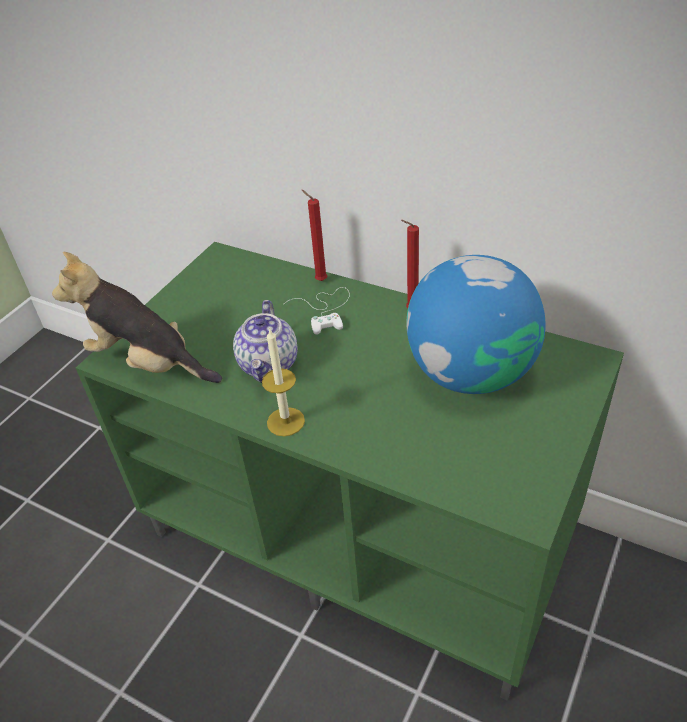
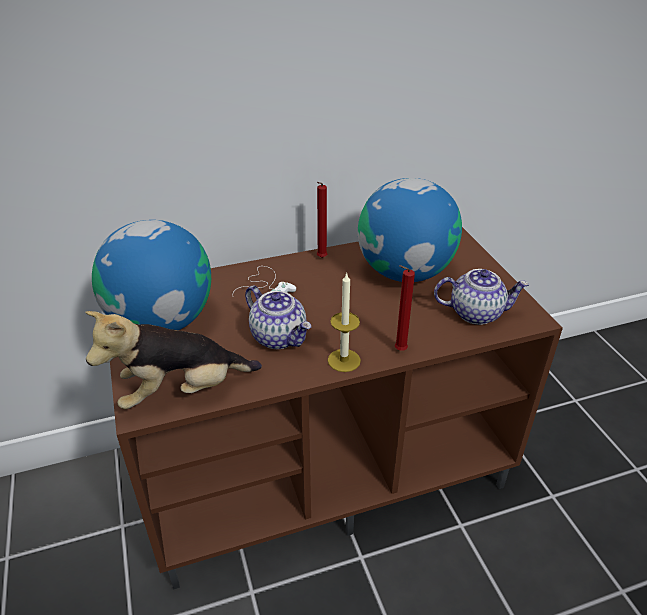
camera: 50 degrees left, 5 degrees down
green tv stand [76,242,624,700] -> brown tv stand [110,227,563,590]
red candle [302,190,327,281] -> red candle moved to [395,265,415,351]
none -> globe [92,220,211,330]
none -> teapot [434,269,529,325]

